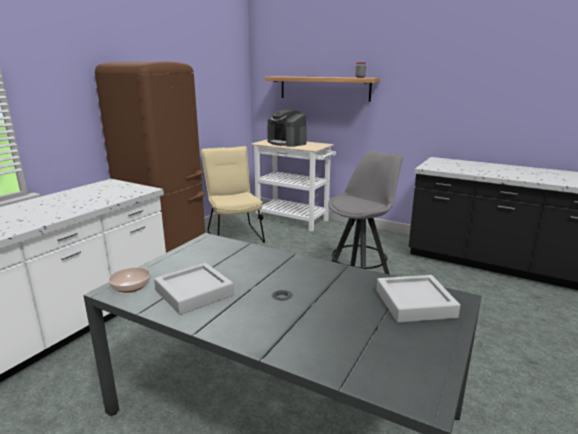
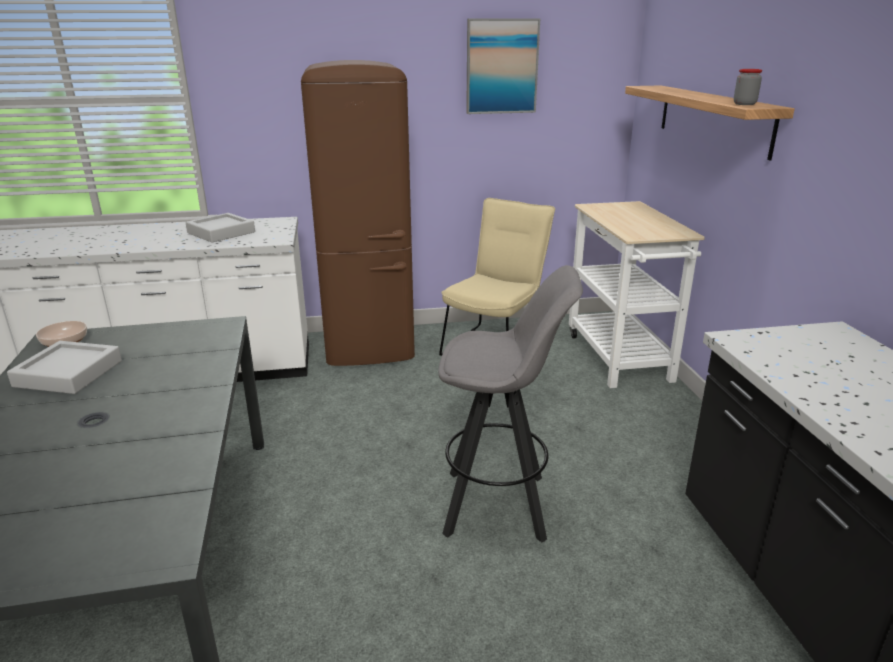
camera: 50 degrees right, 5 degrees up
coffee machine [267,109,307,147] -> none
grey tray [376,275,460,323] -> grey tray moved to [185,213,255,243]
none -> picture [466,18,540,114]

